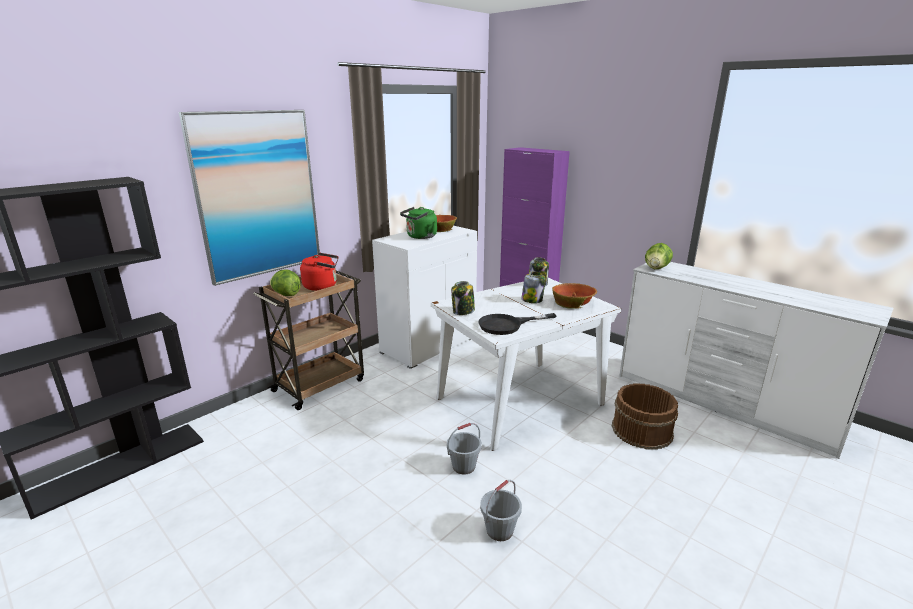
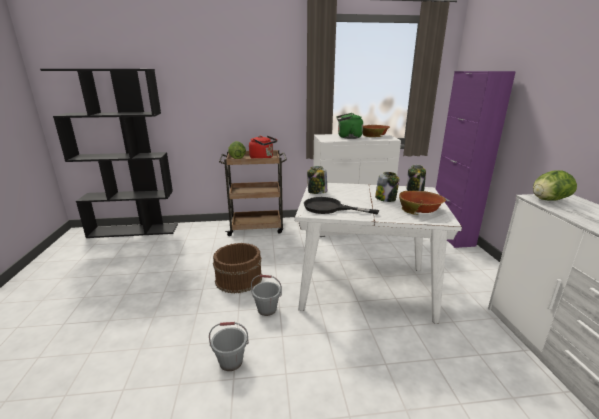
camera: 40 degrees right, 0 degrees up
picture [179,110,320,286] -> none
brown bucket [612,384,678,450] -> brown bucket moved to [213,243,262,293]

